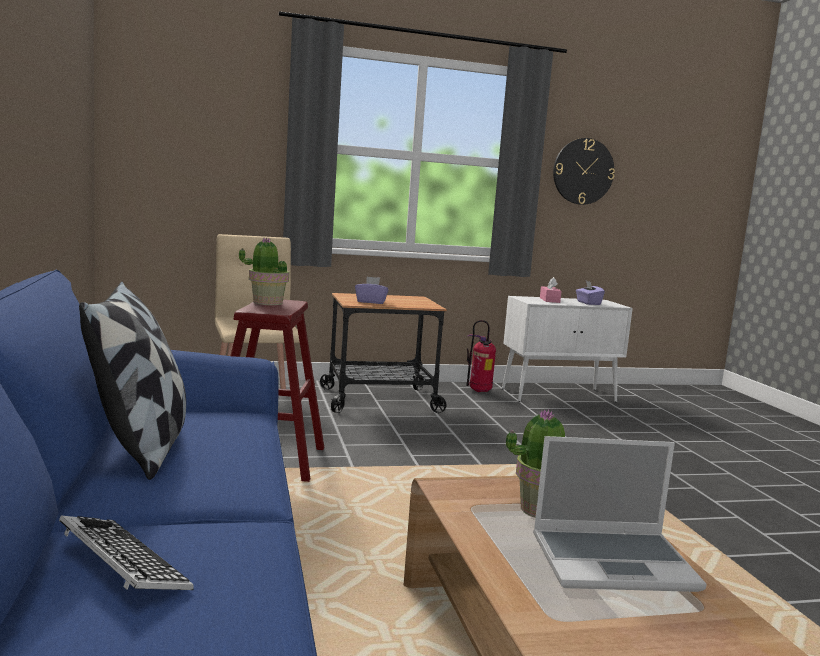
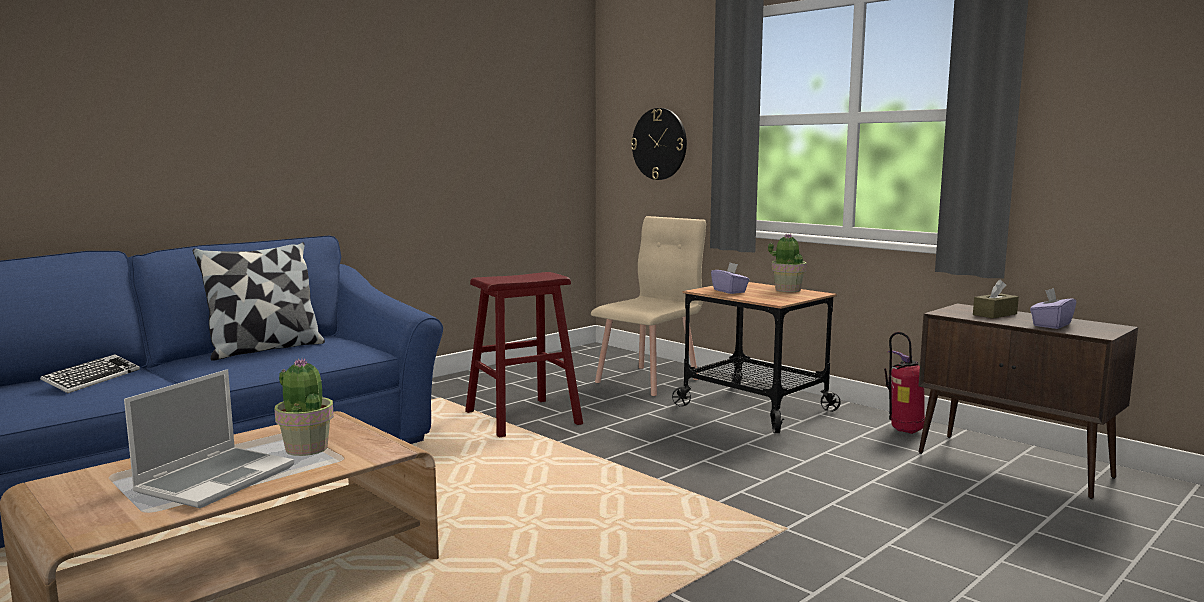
camera: 60 degrees right, 0 degrees up
potted plant [239,238,289,305] -> potted plant moved to [768,234,807,292]
white cabinet [502,296,633,402] -> brown cabinet [919,304,1138,499]
laptop [533,436,706,592] -> laptop turned 120 degrees counterclockwise [124,369,294,508]
pink tissue box [540,277,562,303] -> brown tissue box [973,279,1019,319]
wall clock [553,138,615,205] -> wall clock moved to [631,108,687,180]

